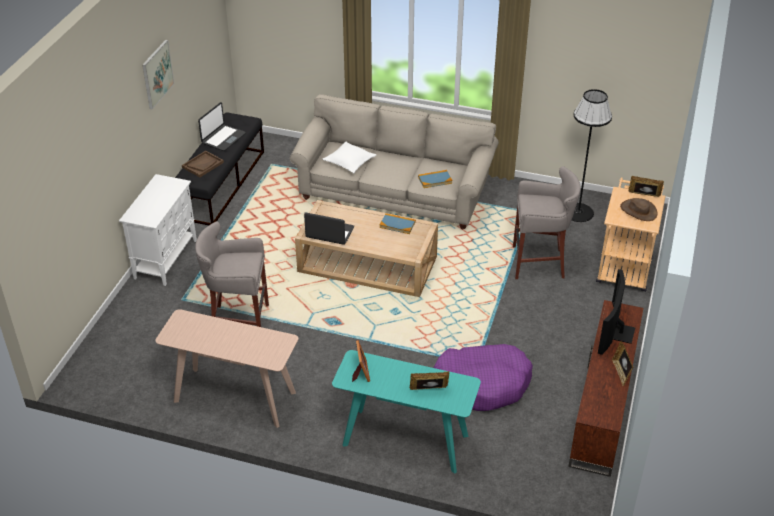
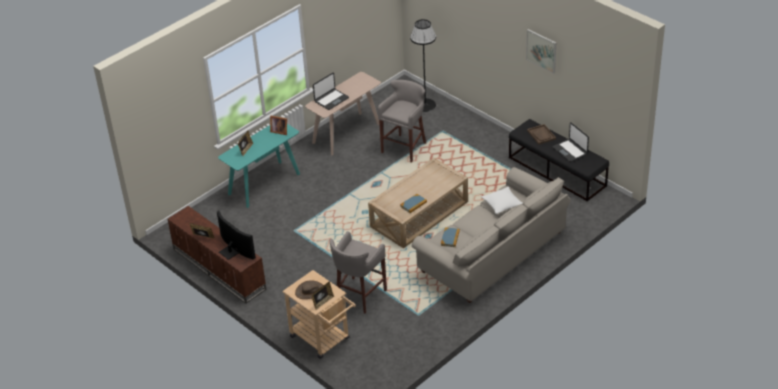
camera: 120 degrees right, 0 degrees up
white cabinet [119,174,197,286] -> none
laptop [304,213,354,245] -> laptop moved to [313,73,349,110]
purple dog bed [434,344,533,411] -> none
black floor lamp [572,89,612,222] -> black floor lamp moved to [410,19,436,112]

